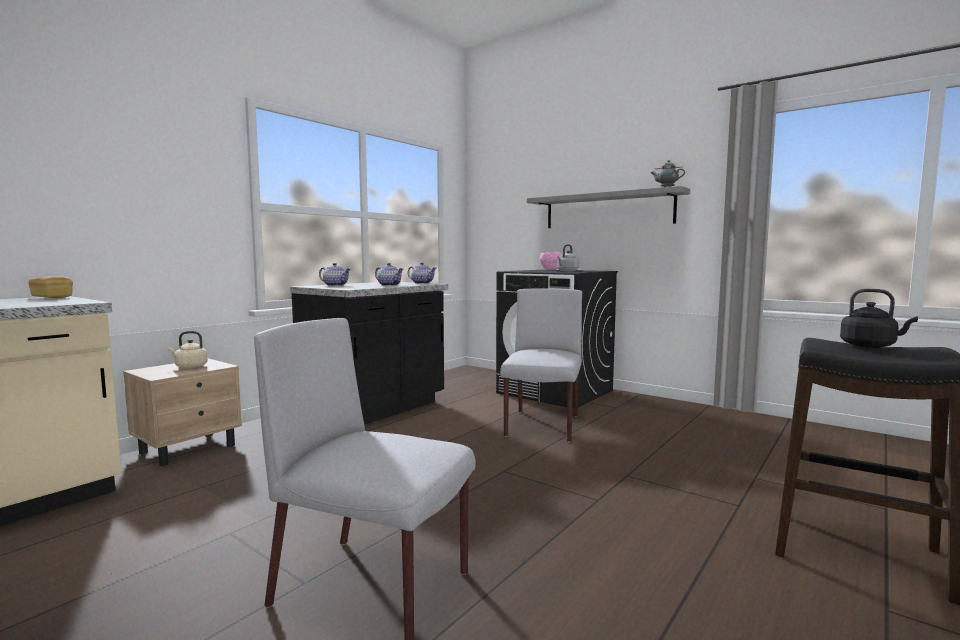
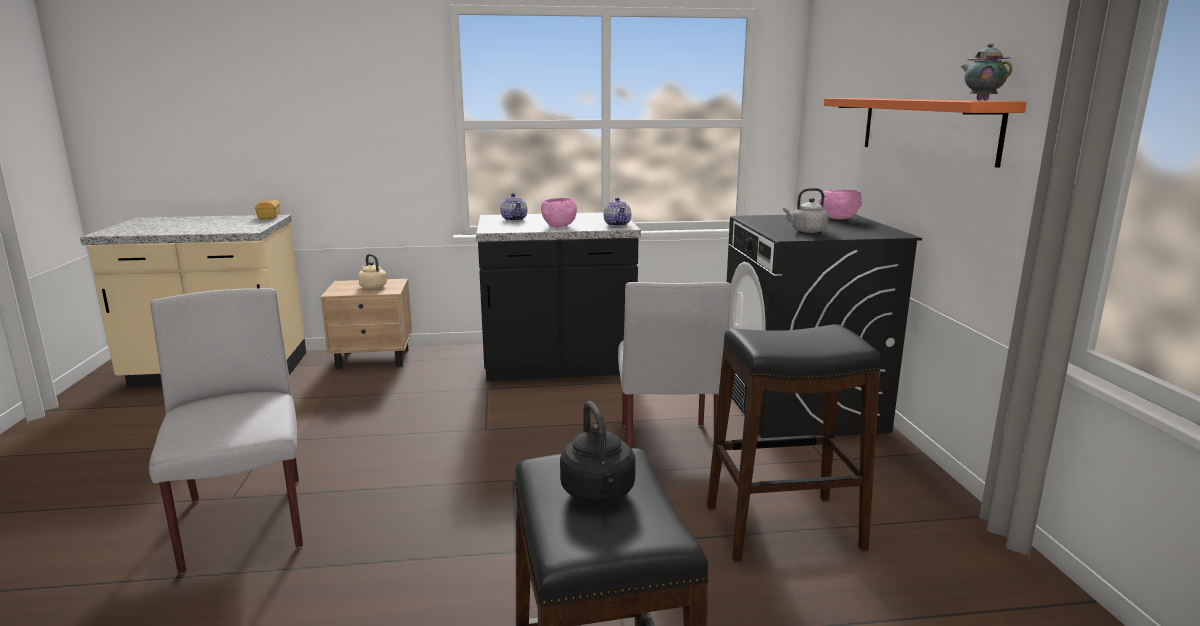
camera: 45 degrees right, 10 degrees up
teapot [375,263,403,286] -> pink bowl [541,198,577,227]
grey chair [500,288,582,442] -> grey chair turned 120 degrees clockwise [618,282,732,448]
grey shelf [527,186,690,228] -> orange shelf [824,98,1027,168]
none -> black stool [707,324,881,561]

